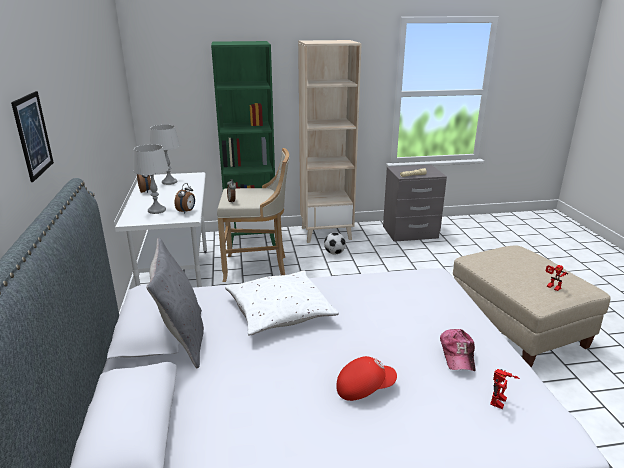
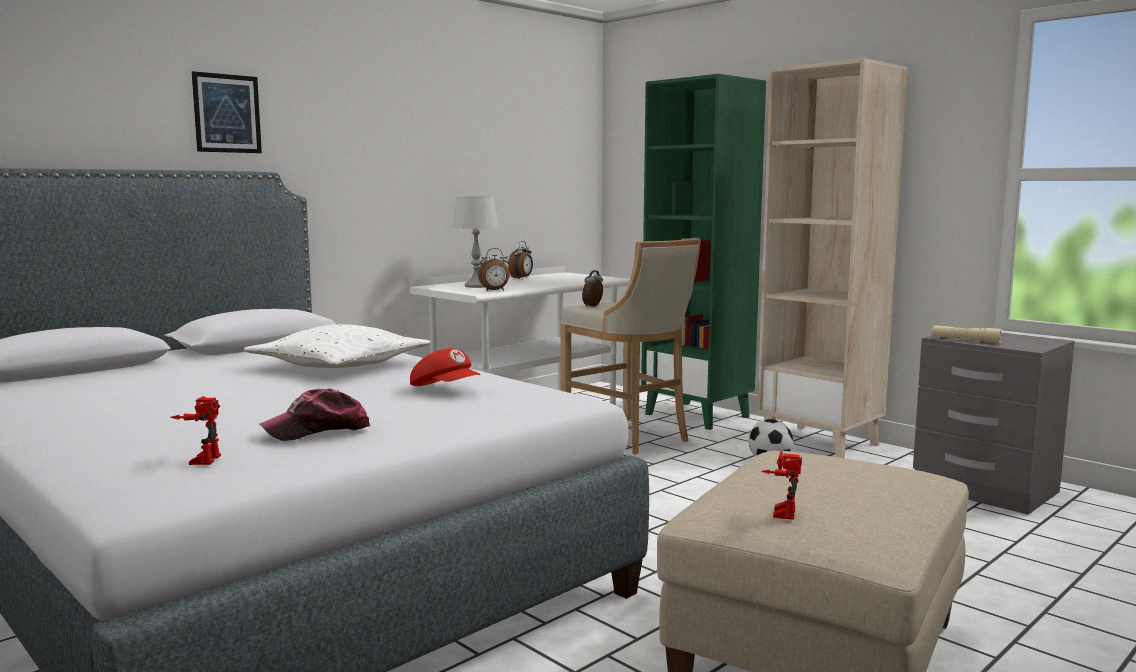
camera: 55 degrees right, 15 degrees down
grey pillow [146,238,204,368] -> none
grey table lamp [150,125,180,185] -> none
red cap [336,356,397,401] -> red cap moved to [410,348,481,386]
toy robot [490,369,520,409] -> toy robot turned 90 degrees clockwise [170,396,221,465]

